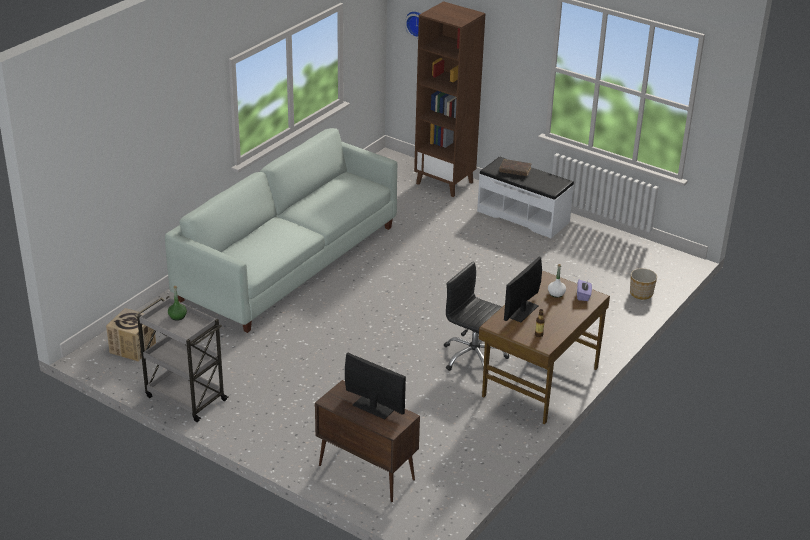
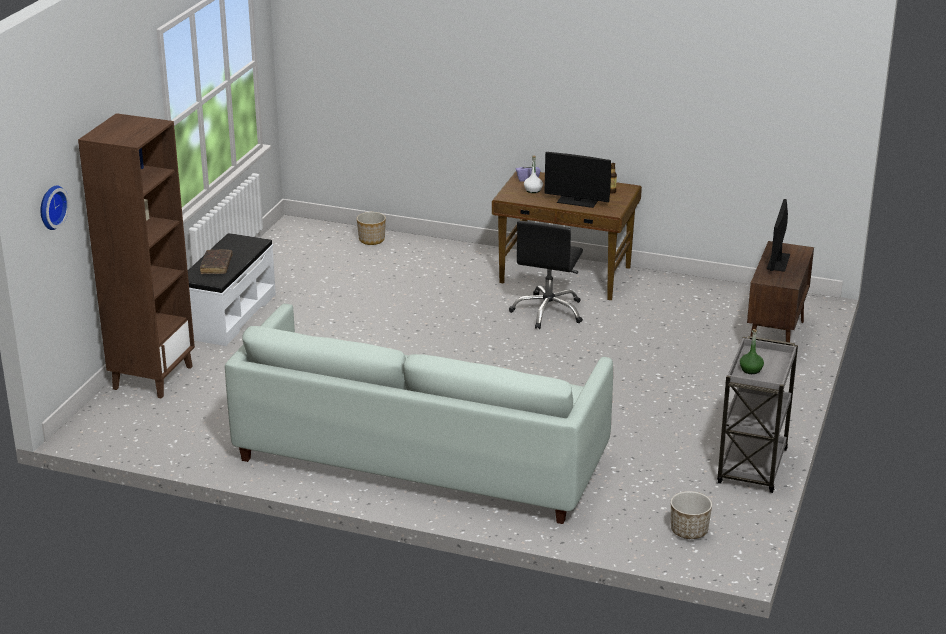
camera: 105 degrees left, 5 degrees down
cardboard box [106,308,156,362] -> planter [671,491,712,539]

